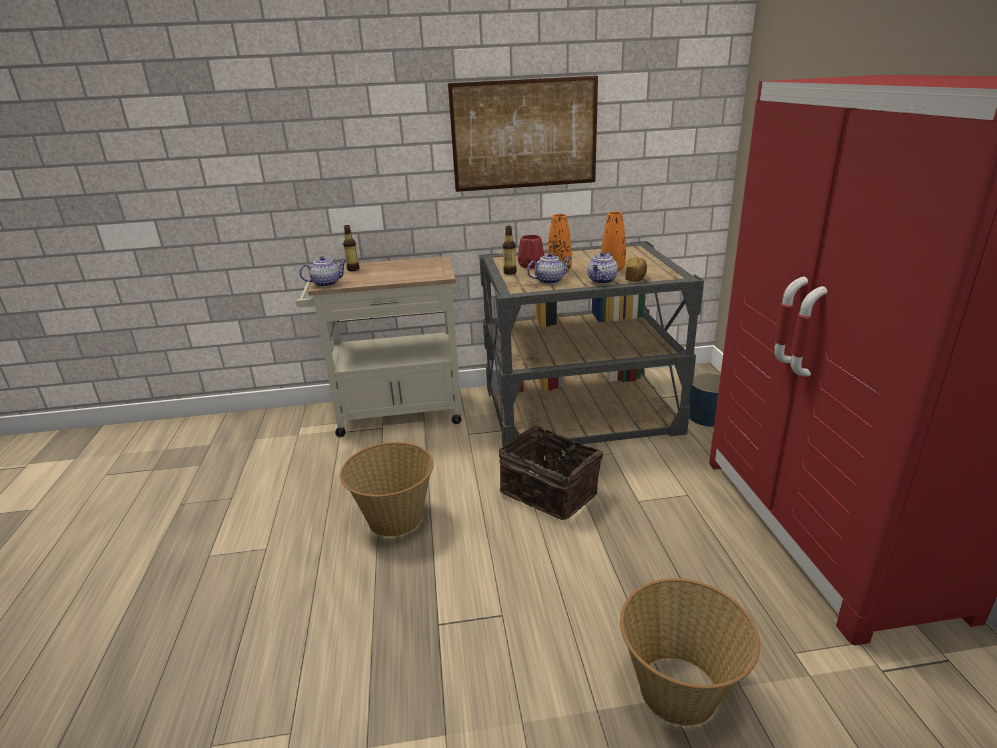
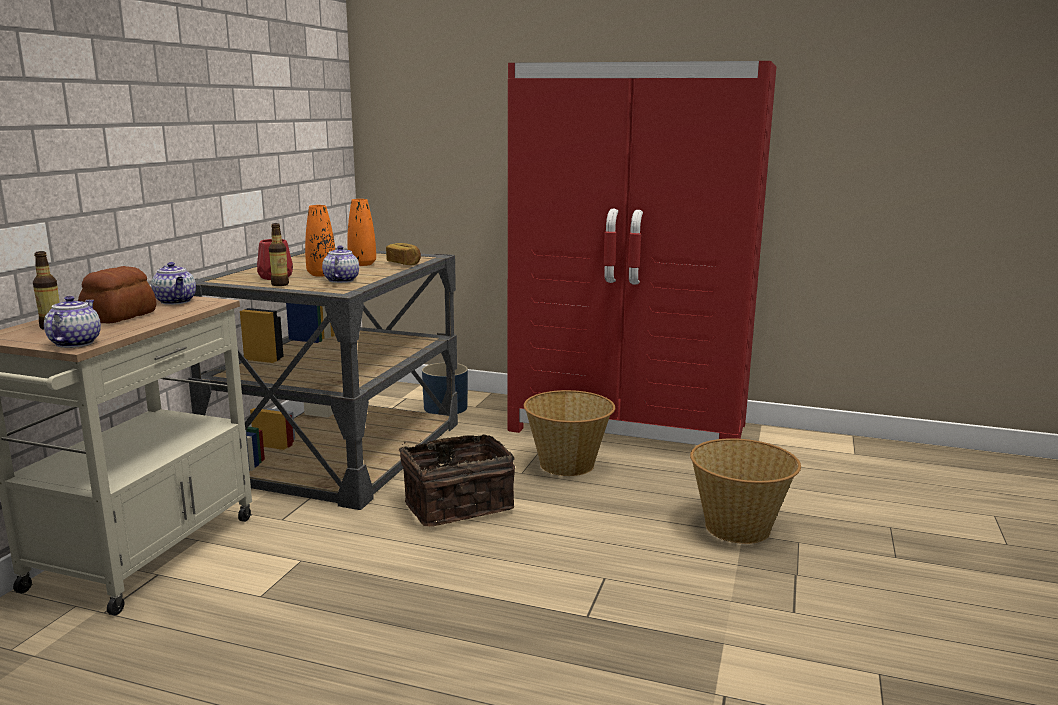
camera: 65 degrees left, 10 degrees down
basket [340,442,434,537] -> basket moved to [524,390,615,476]
picture [448,76,598,192] -> none
teapot [587,252,618,284] -> teapot moved to [151,262,196,305]
none -> bread [78,266,156,323]

